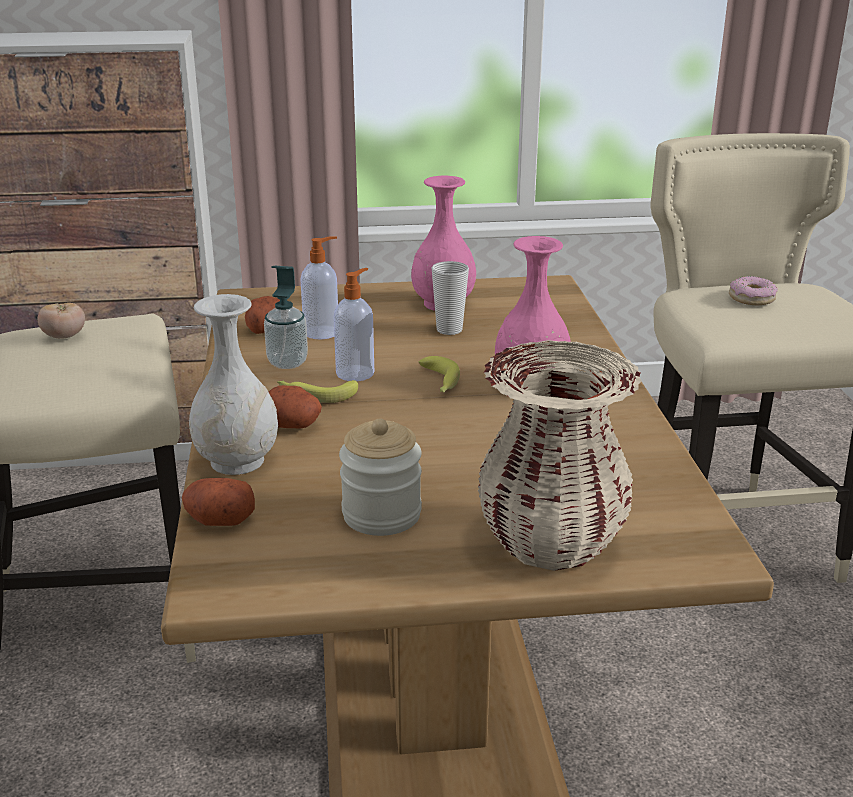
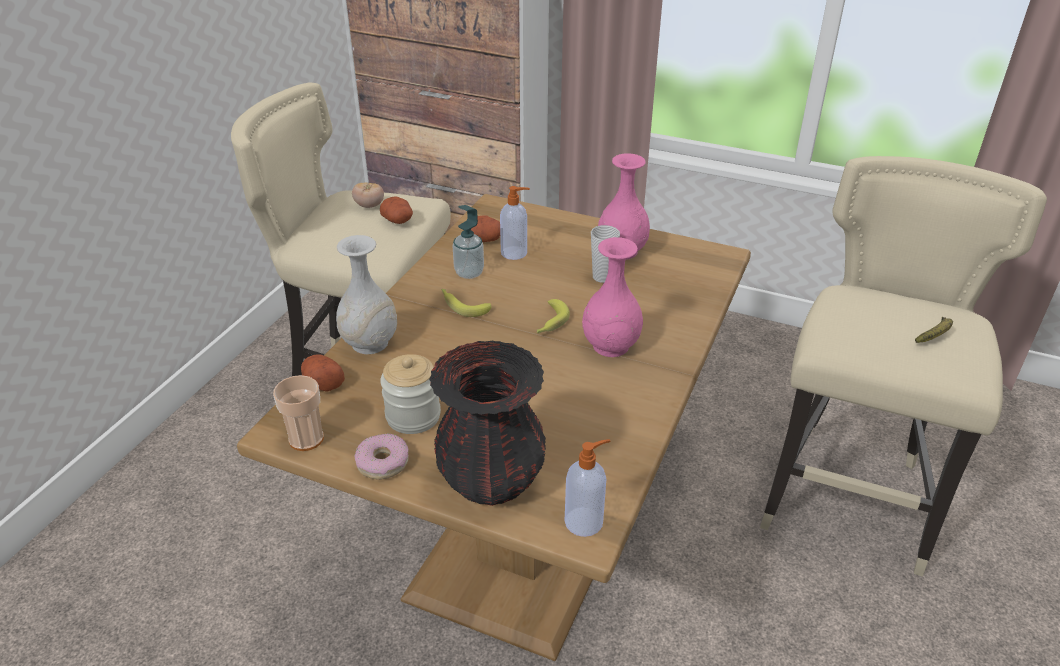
camera: 30 degrees right, 10 degrees up
potato [269,385,322,428] -> potato moved to [380,196,413,224]
soap dispenser [334,268,374,381] -> soap dispenser moved to [565,439,611,537]
beige vase [478,340,642,571] -> black vase [429,341,546,506]
donut [729,276,778,305] -> donut moved to [354,434,409,480]
none -> cup [273,375,324,451]
none -> banana [915,317,953,343]

